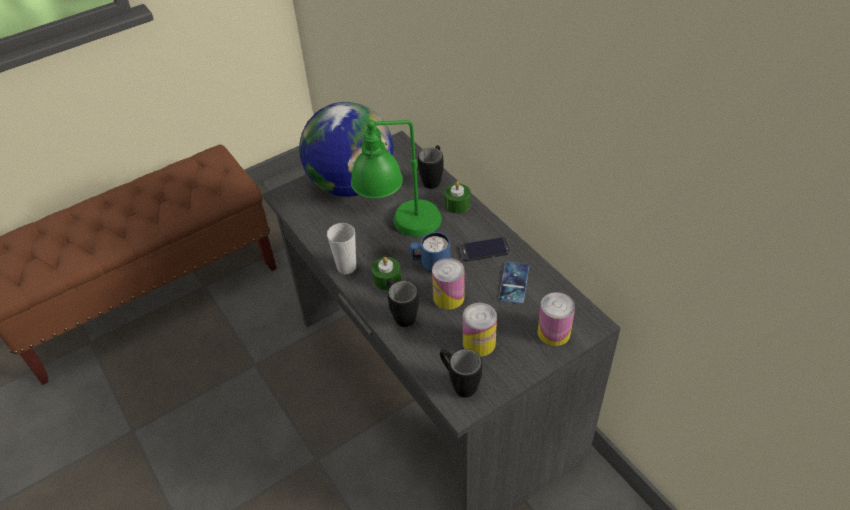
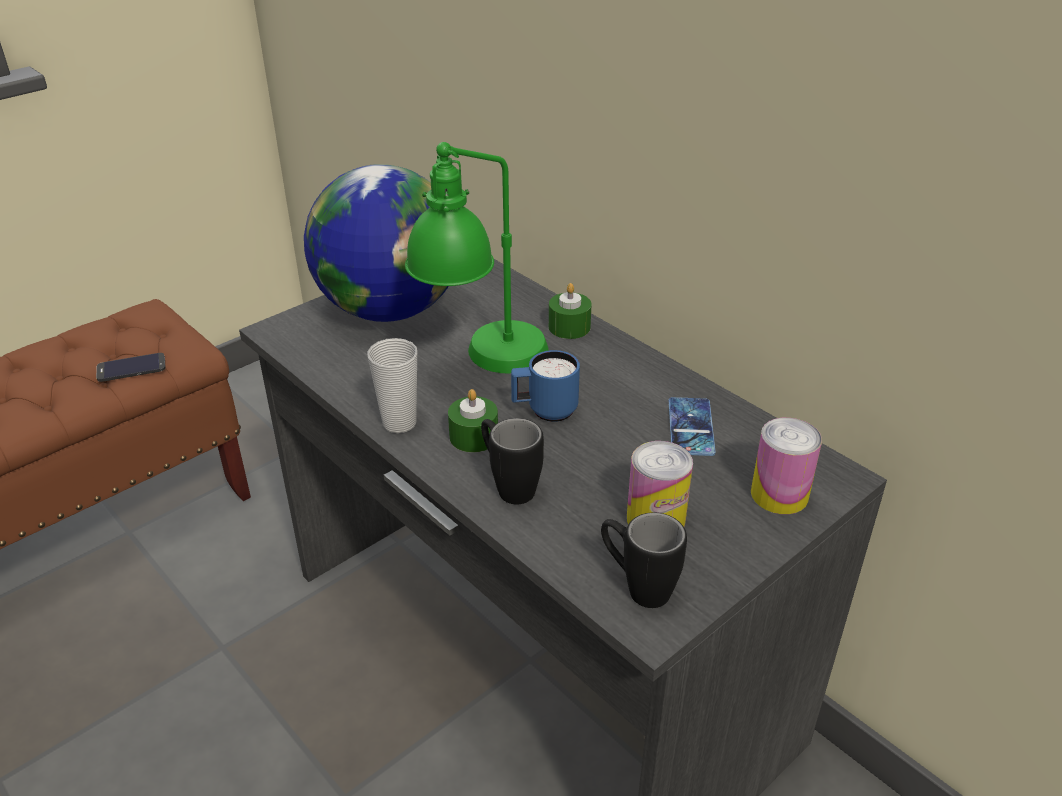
camera: 10 degrees left, 10 degrees down
black mug [418,145,444,189] -> none
can [432,258,464,310] -> none
phone [459,237,511,262] -> phone moved to [96,353,165,382]

